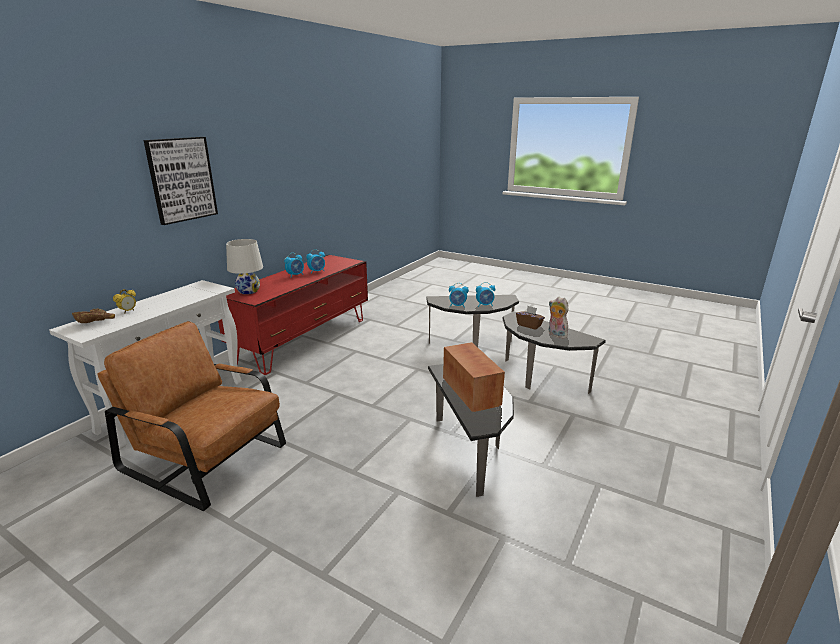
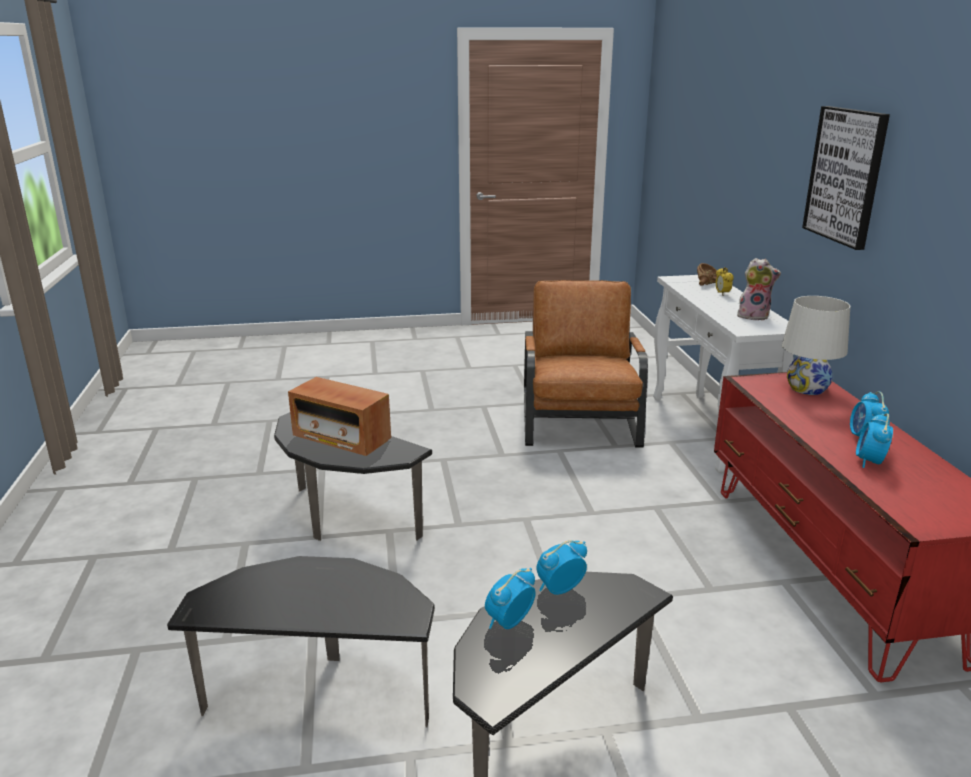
camera: 140 degrees right, 0 degrees up
brown armchair [97,321,286,511] -> brown armchair turned 75 degrees counterclockwise [524,280,648,447]
brown tissue box [516,306,545,330] -> none
plush toy [549,296,569,339] -> plush toy moved to [737,258,781,320]

